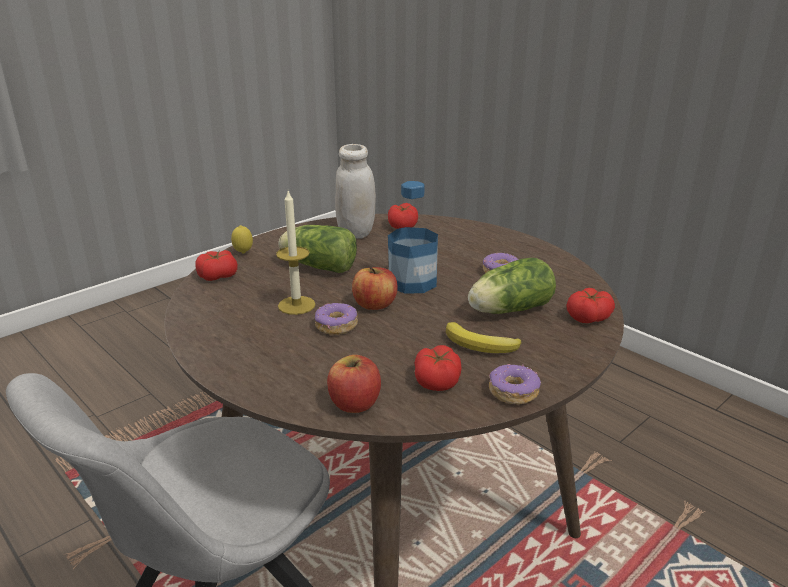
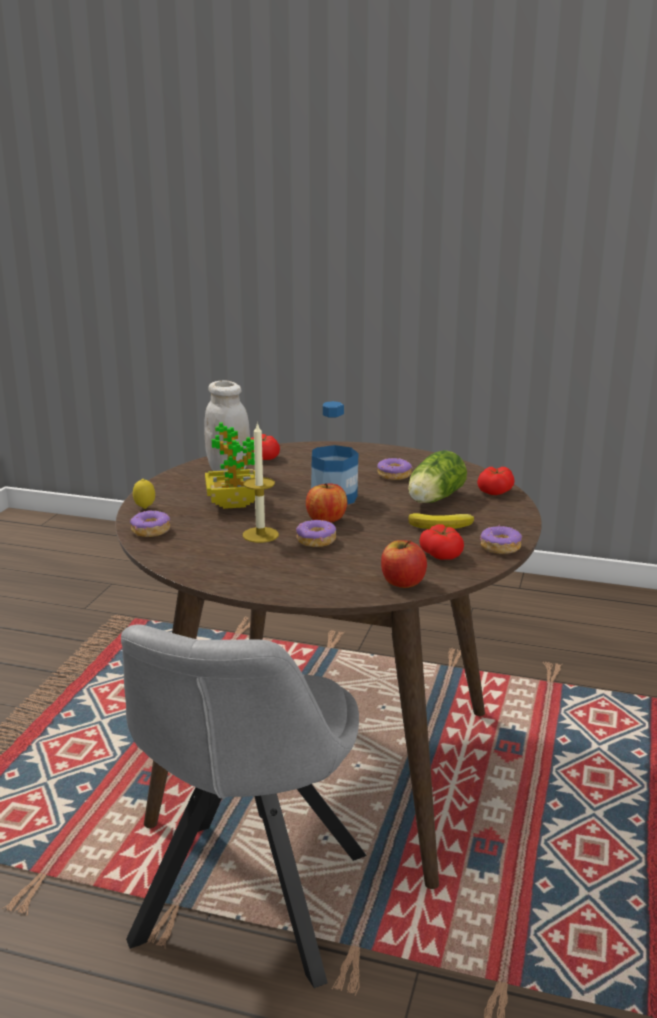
camera: 30 degrees left, 5 degrees down
tomato [195,250,238,281] -> donut [130,510,170,537]
lettuce [278,225,357,273] -> potted plant [205,422,255,509]

